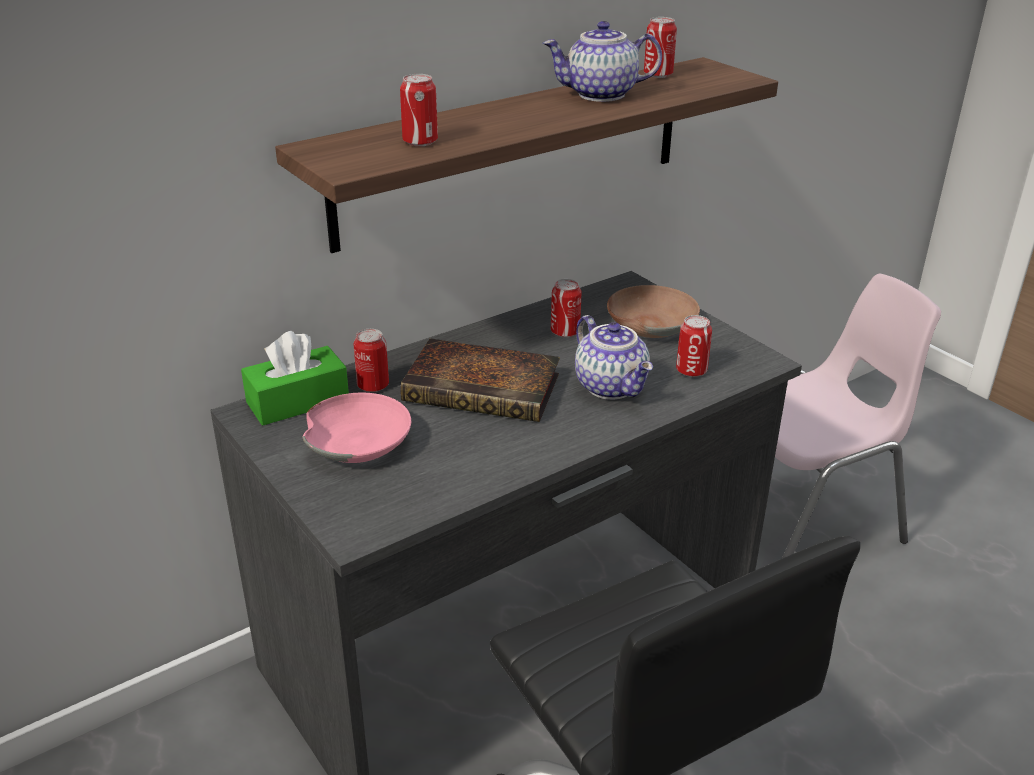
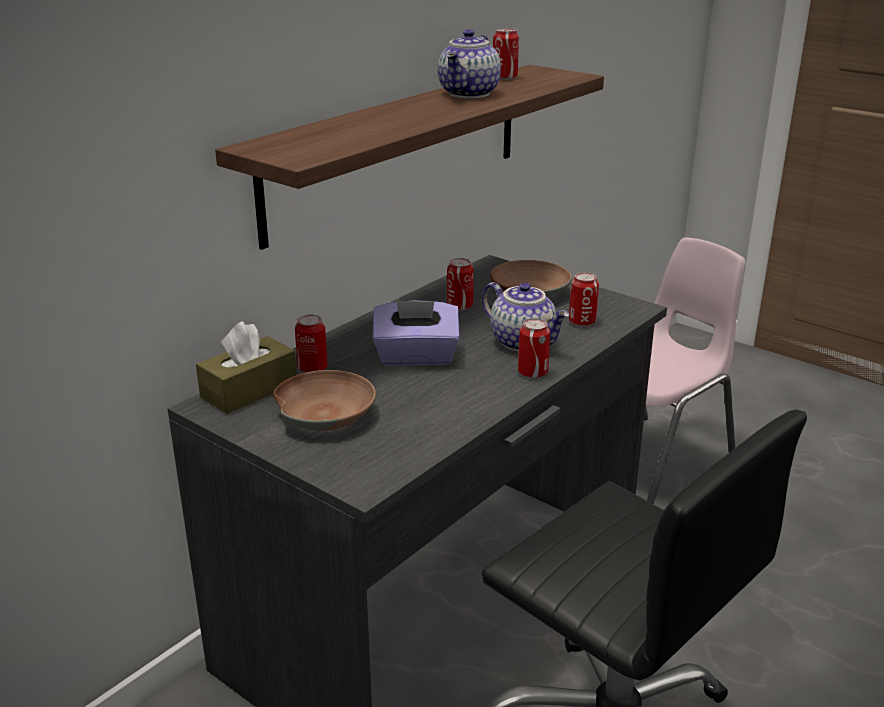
camera: 15 degrees left, 5 degrees down
green tissue box [241,331,349,425] -> brown tissue box [196,321,297,414]
pink bowl [302,393,411,463] -> brown bowl [273,370,376,431]
can [400,74,438,146] -> can moved to [518,318,550,378]
book [400,338,560,422] -> purple tissue box [373,300,460,366]
teapot [542,21,662,102] -> teapot turned 45 degrees counterclockwise [438,29,501,99]

